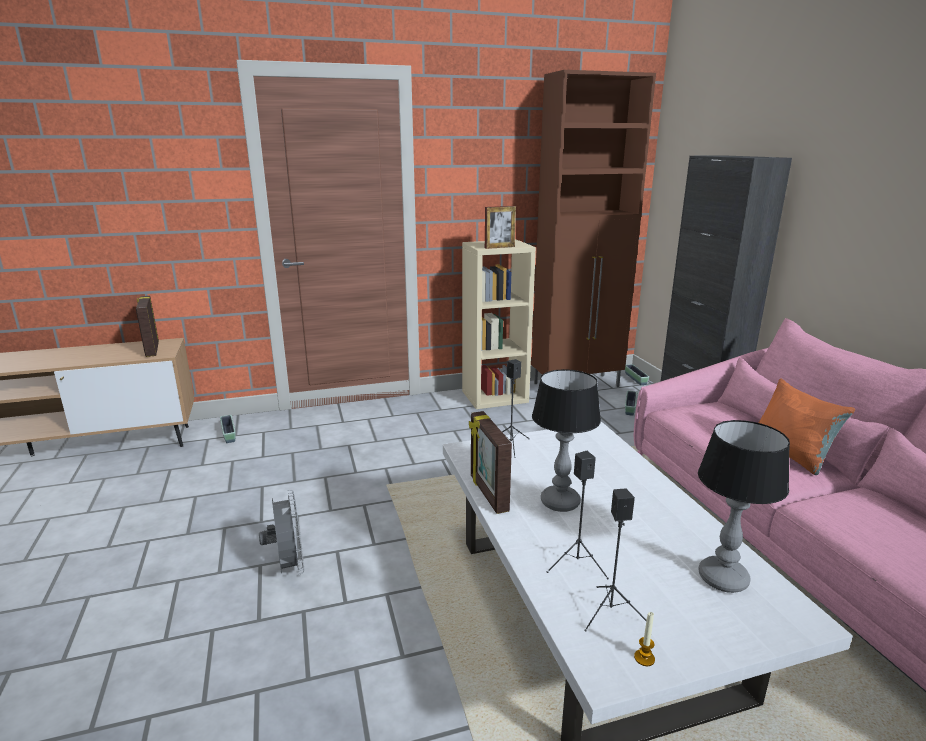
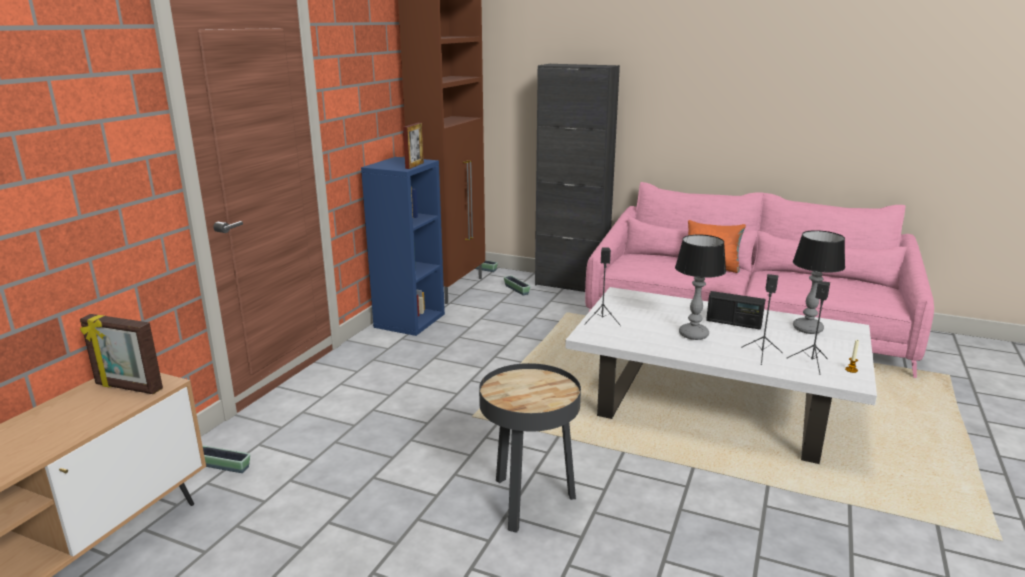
camera: 50 degrees left, 0 degrees up
grey fan [259,490,304,575] -> black side table [479,363,581,533]
beige bookcase [462,240,536,409] -> blue bookcase [361,157,445,336]
picture frame [469,411,512,514] -> none
none -> radio [706,291,765,330]

